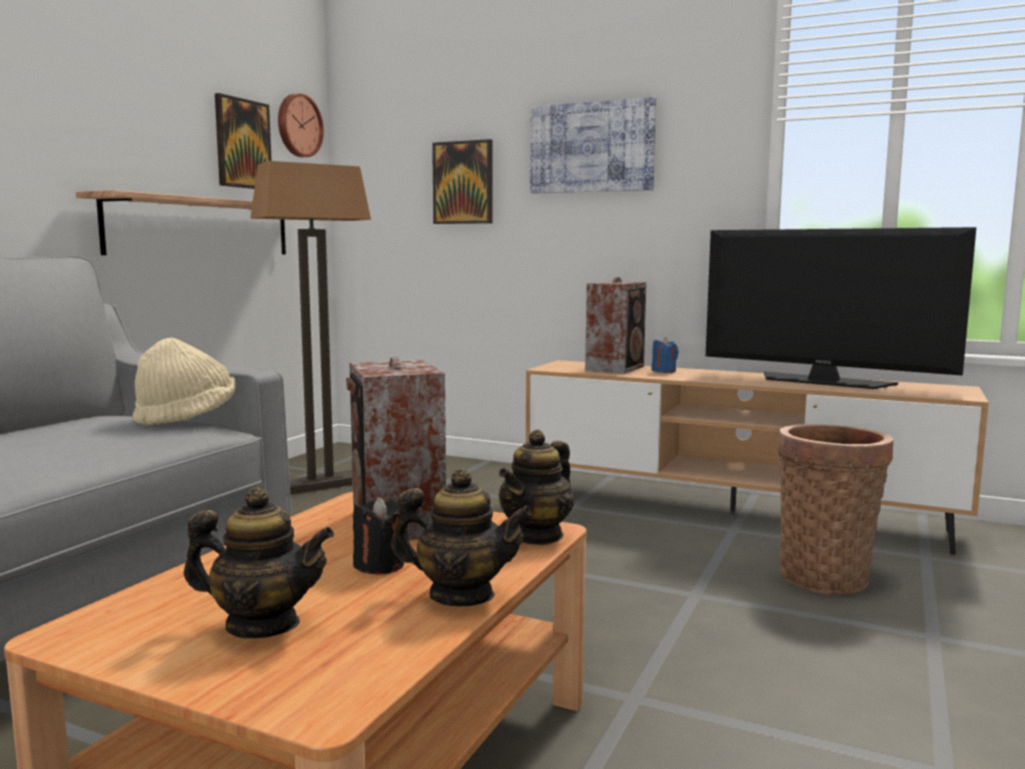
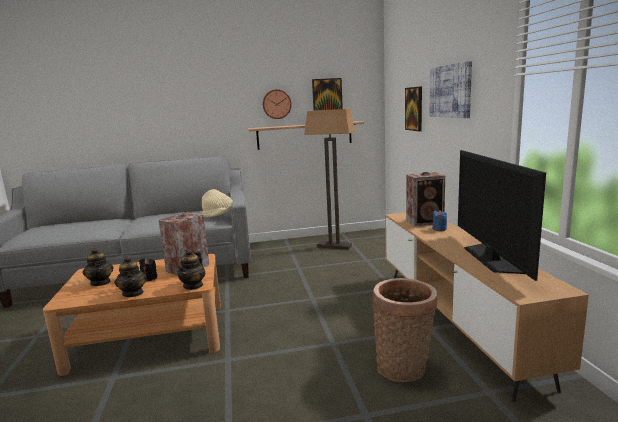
camera: 55 degrees right, 5 degrees up
wall clock [278,93,324,157] -> wall clock moved to [263,89,292,119]
teapot [499,429,574,545] -> teapot turned 75 degrees counterclockwise [177,249,205,290]

